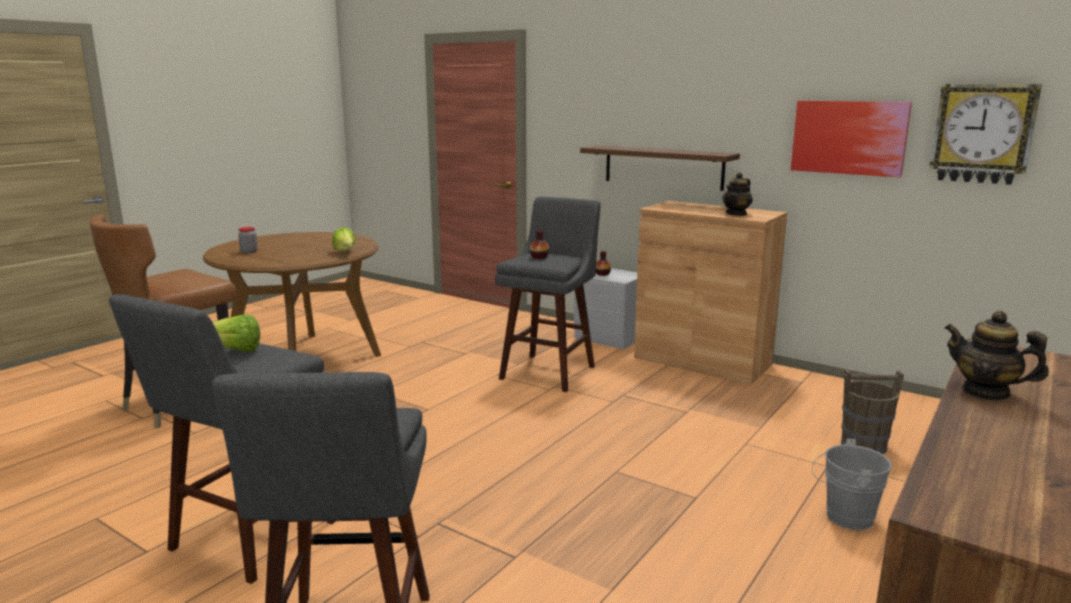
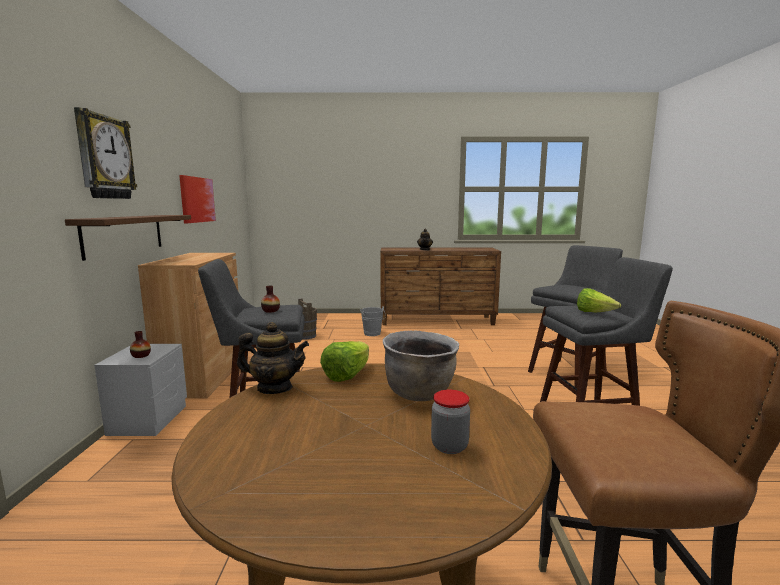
camera: 125 degrees left, 5 degrees down
teapot [722,172,753,216] -> teapot moved to [237,322,309,394]
wall clock [930,84,1042,185] -> wall clock moved to [74,107,137,199]
none -> brown cooking pot [383,330,459,401]

